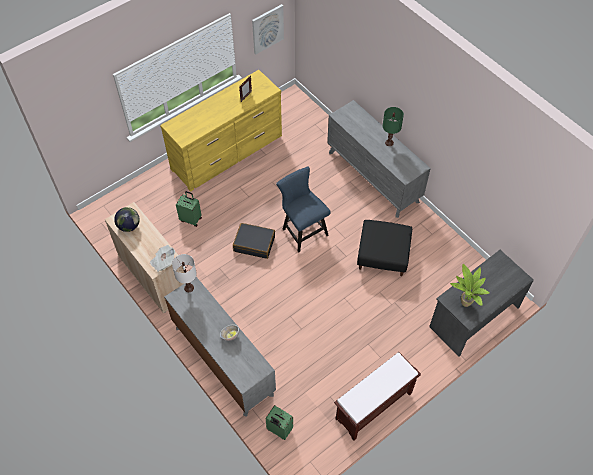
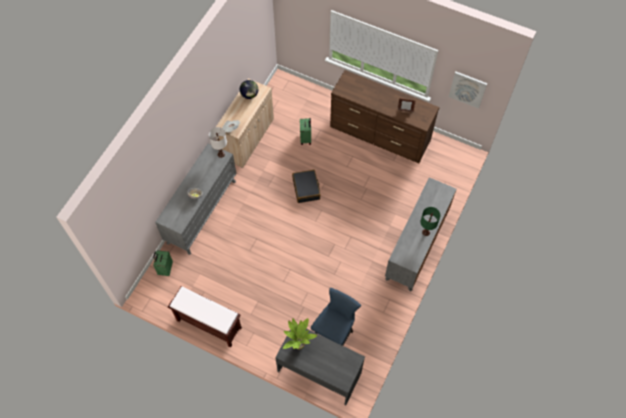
camera: 65 degrees right, 5 degrees up
yellow dresser [160,70,282,192] -> brown dresser [330,70,440,163]
blue chair [276,166,331,252] -> blue chair moved to [311,288,361,346]
black ottoman [357,220,412,276] -> none

